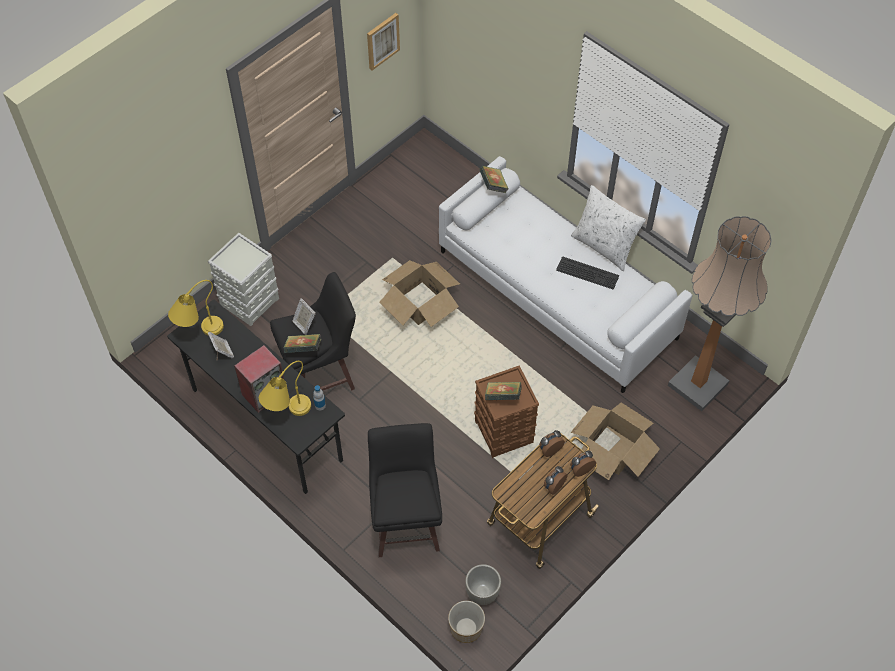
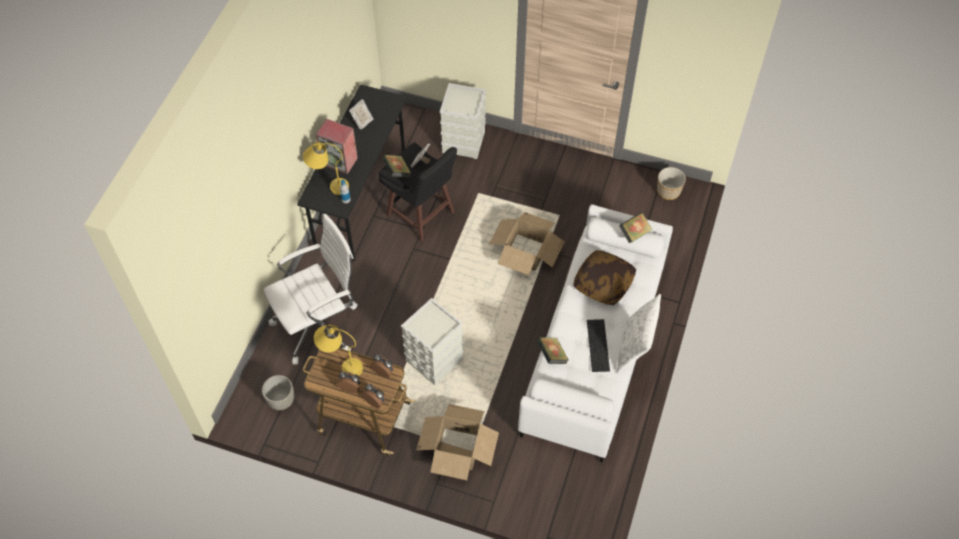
camera: 65 degrees right, 0 degrees up
yellow table lamp [168,280,224,336] -> yellow table lamp moved to [314,325,363,376]
picture [367,13,400,70] -> none
black stool [368,423,442,557] -> white office chair [264,214,358,365]
planter [448,601,485,643] -> planter moved to [657,167,686,200]
brown storage box [474,366,539,458] -> grey storage box [401,298,464,385]
book [485,382,522,400] -> book moved to [537,337,568,364]
floor lamp [668,216,771,411] -> none
none -> pillow [573,250,636,305]

